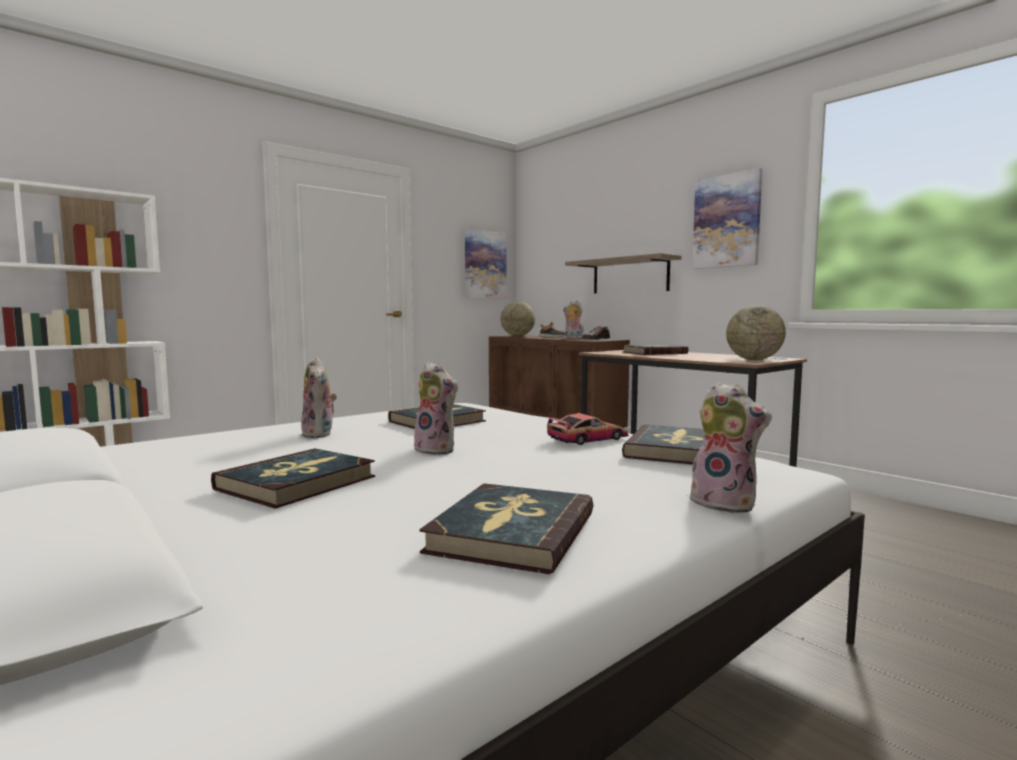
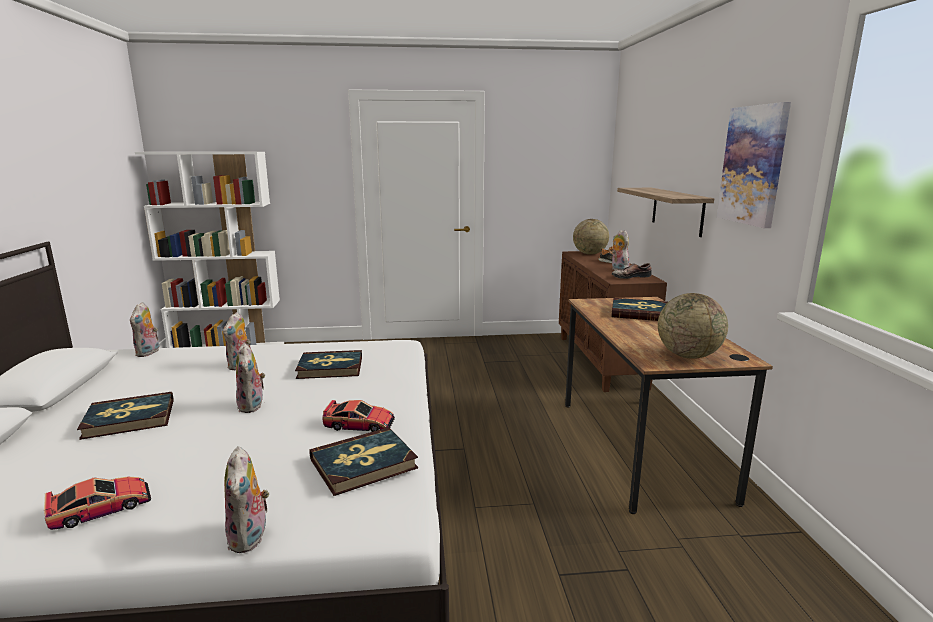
camera: 35 degrees right, 10 degrees up
book [419,483,594,574] -> toy car [44,476,151,530]
picture [465,229,507,299] -> none
none -> plush toy [130,302,159,357]

